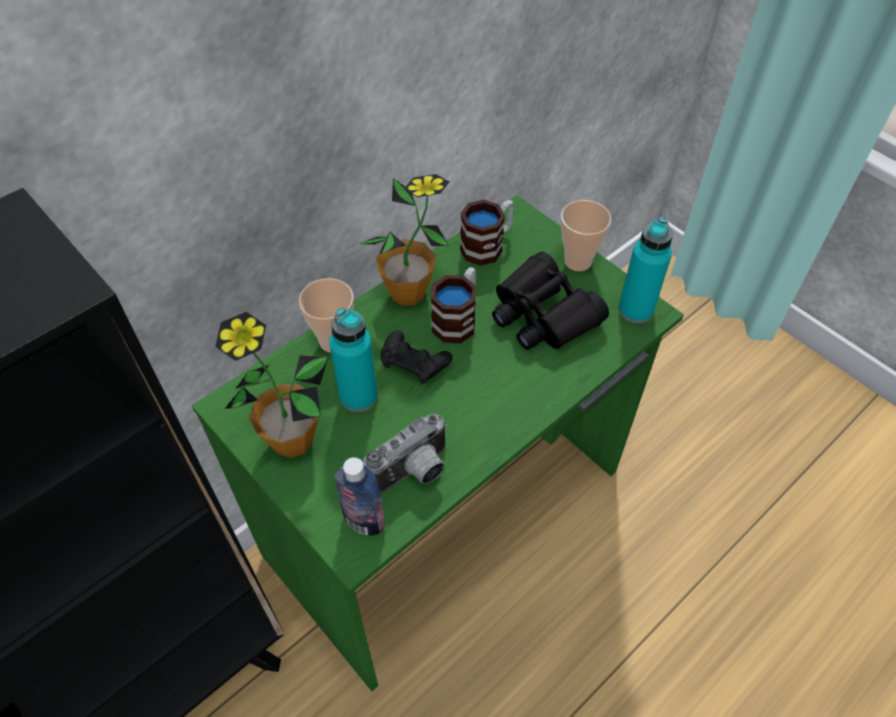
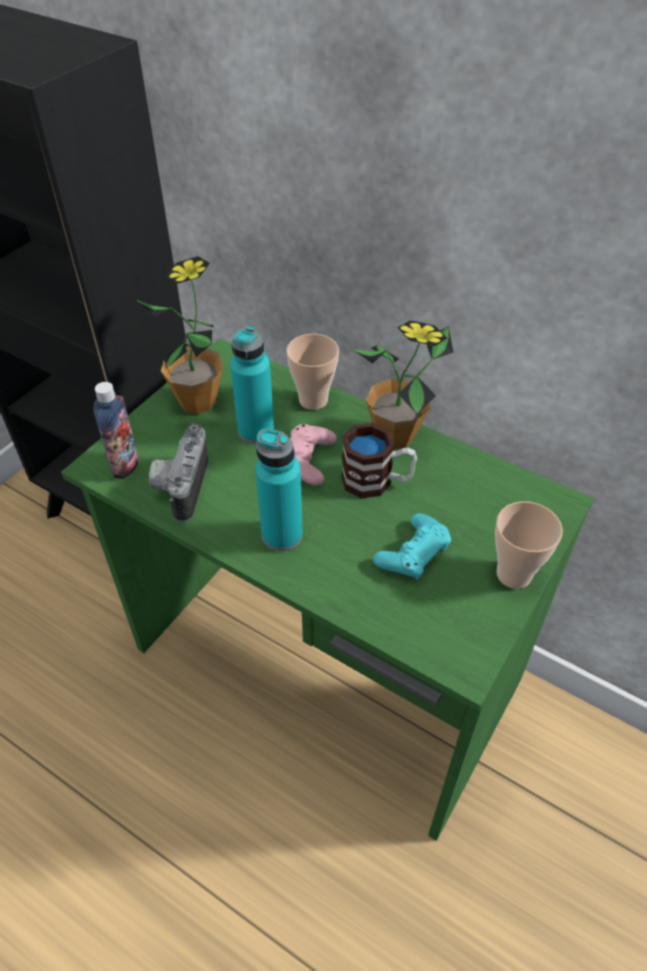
camera: 75 degrees right, 5 degrees down
camera [363,414,448,494] -> camera turned 60 degrees clockwise [149,423,208,522]
black game controller [381,331,453,384] -> pink game controller [290,424,337,486]
mug [460,200,514,266] -> none
black binoculars [492,252,609,350] -> turquoise game controller [373,513,451,580]
turquoise bottle [618,217,673,323] -> turquoise bottle moved to [255,428,303,551]

